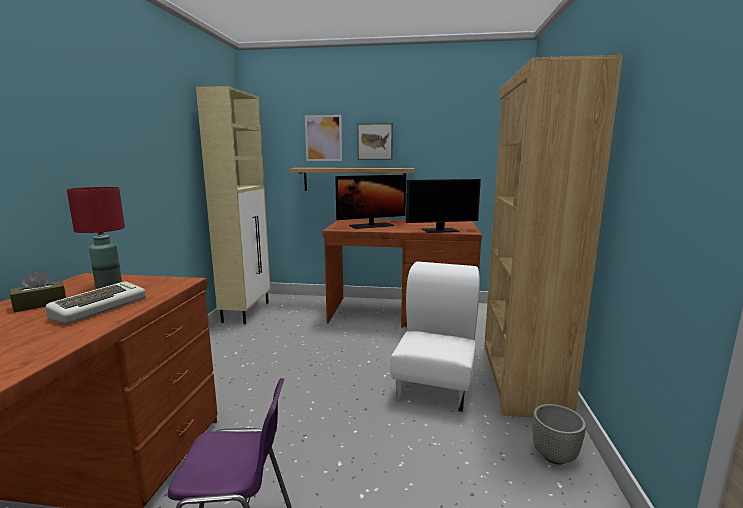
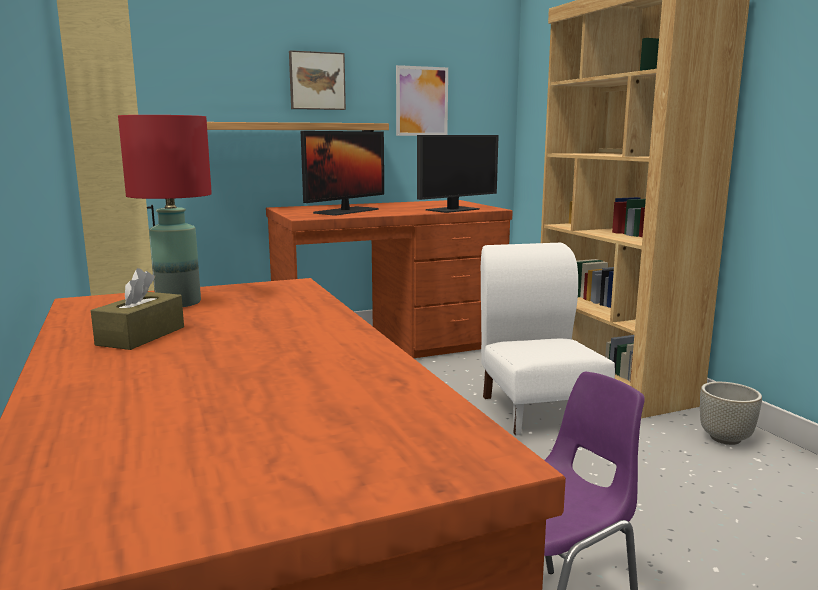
camera: 30 degrees left, 0 degrees up
keyboard [45,281,146,324] -> none
picture [305,115,342,161] -> picture moved to [396,65,448,136]

